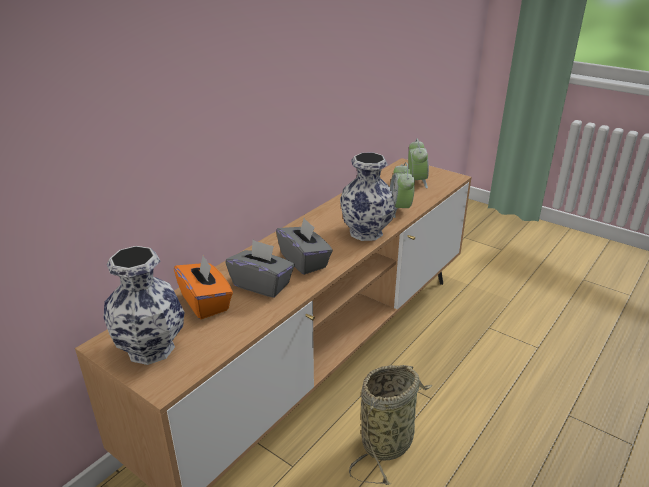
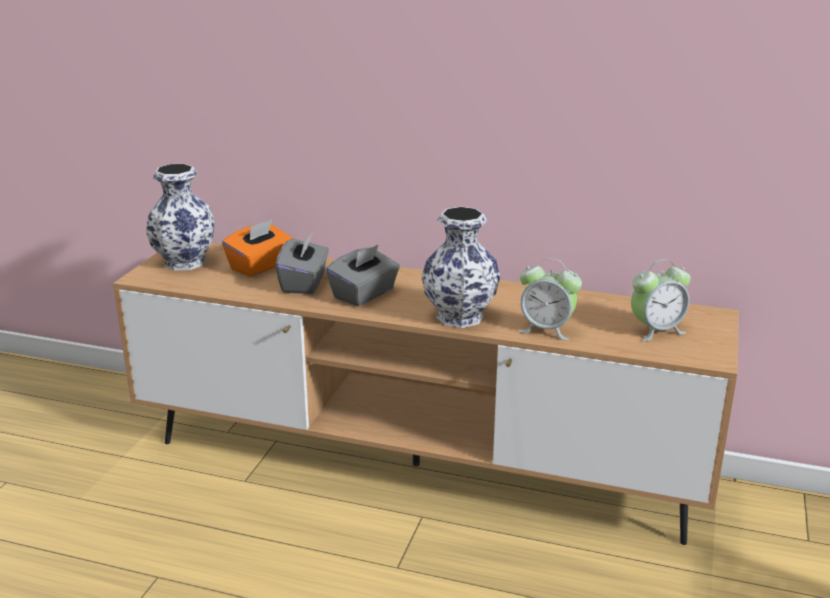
camera: 70 degrees right, 5 degrees down
basket [349,365,432,485] -> none
alarm clock [390,162,415,218] -> alarm clock turned 135 degrees counterclockwise [519,258,582,340]

